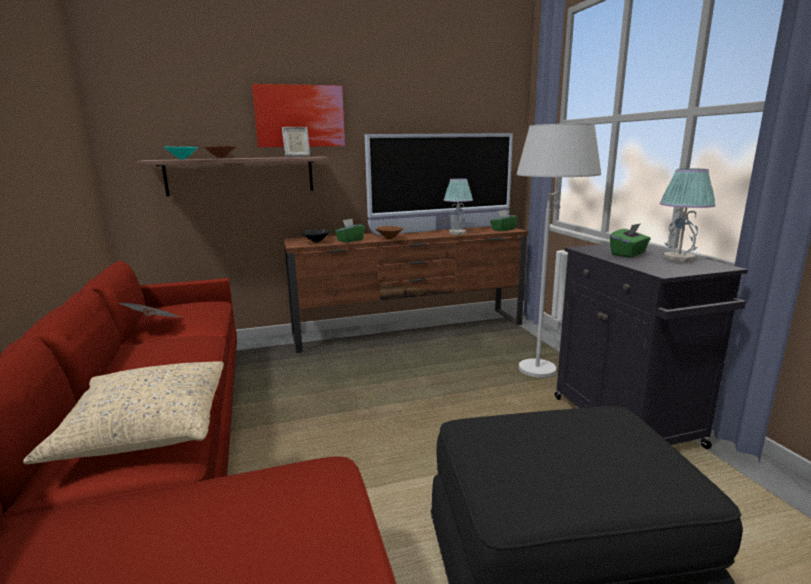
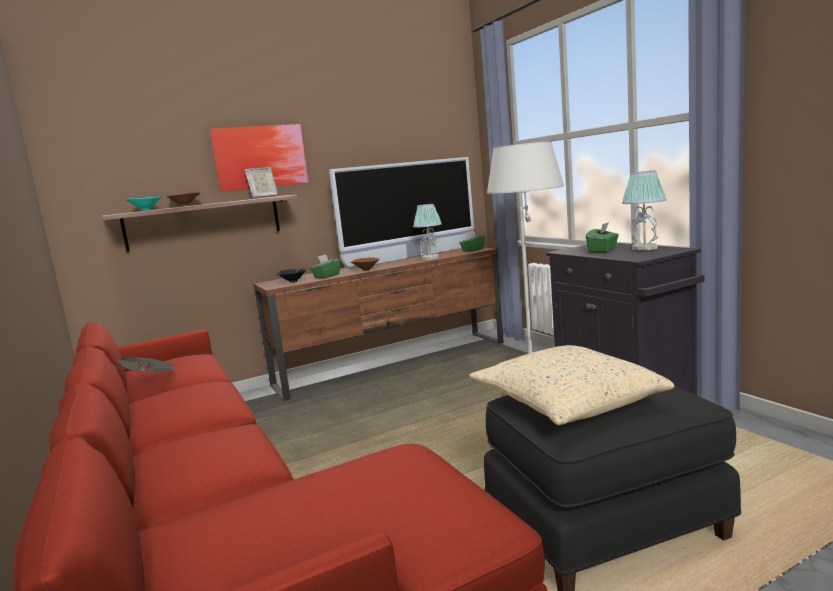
camera: 10 degrees left, 5 degrees down
beige pillow [23,361,224,464] -> beige pillow moved to [469,345,674,425]

